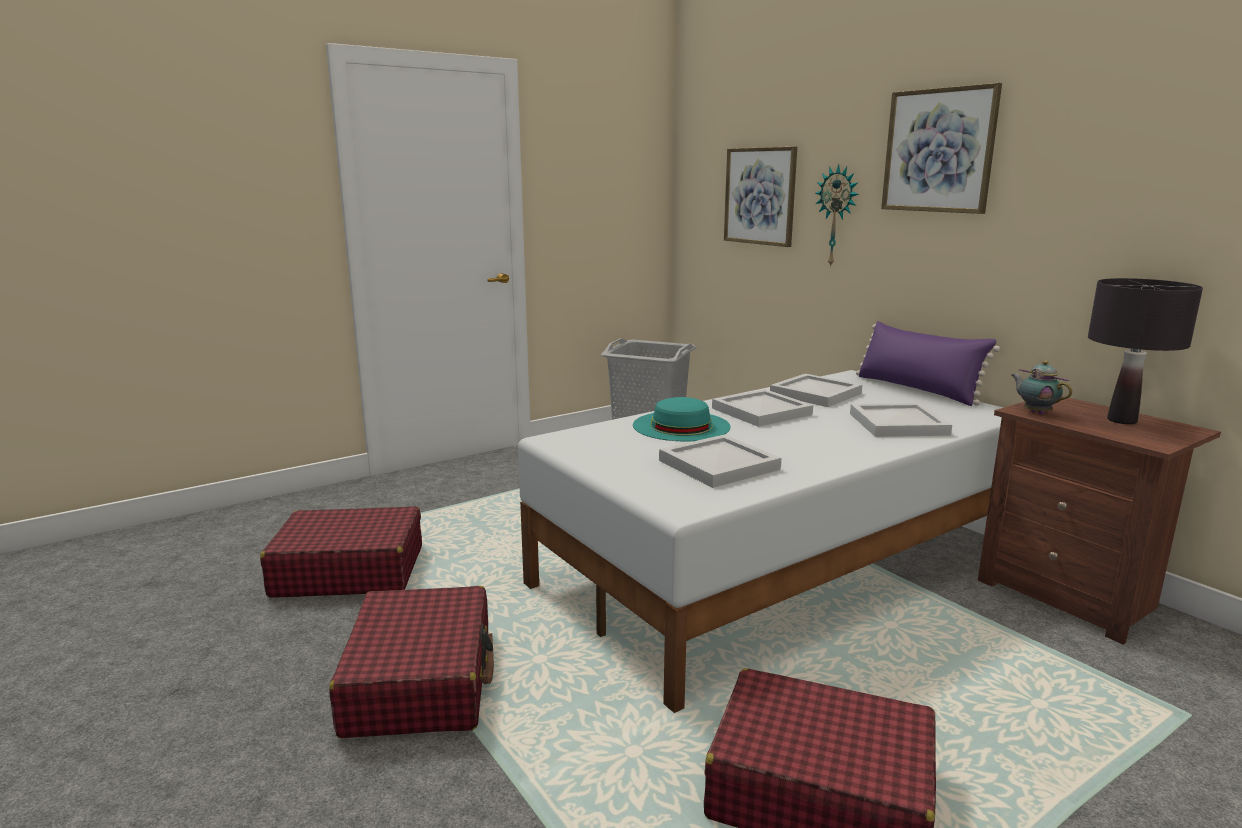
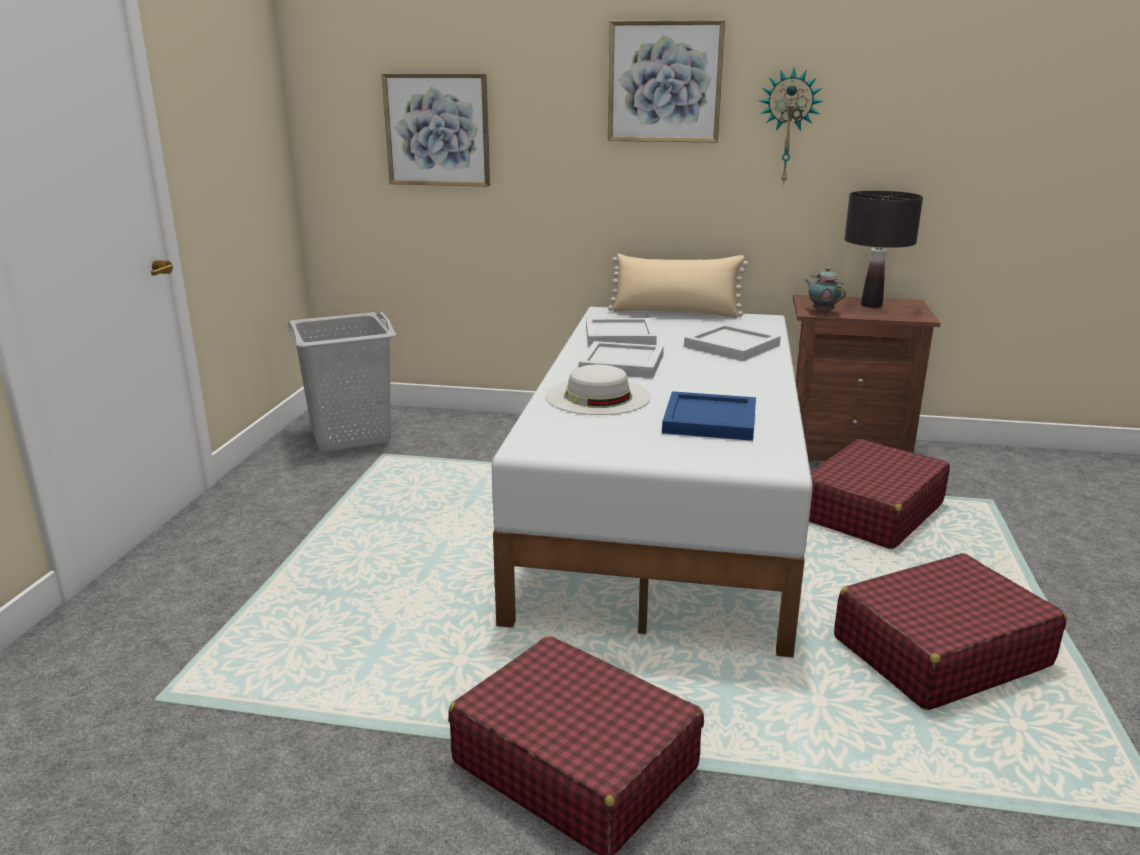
camera: 45 degrees left, 5 degrees up
red suitcase [260,506,422,597] -> red suitcase moved to [809,439,950,549]
turquoise hat [633,397,731,442] -> white hat [545,365,651,415]
white tray [659,434,781,488] -> blue tray [662,391,756,441]
wall clock [816,164,859,268] -> wall clock moved to [760,67,823,185]
purple pillow [856,321,1000,406] -> beige pillow [608,254,748,318]
teapot [1011,360,1072,415] -> teapot turned 45 degrees clockwise [805,267,846,313]

